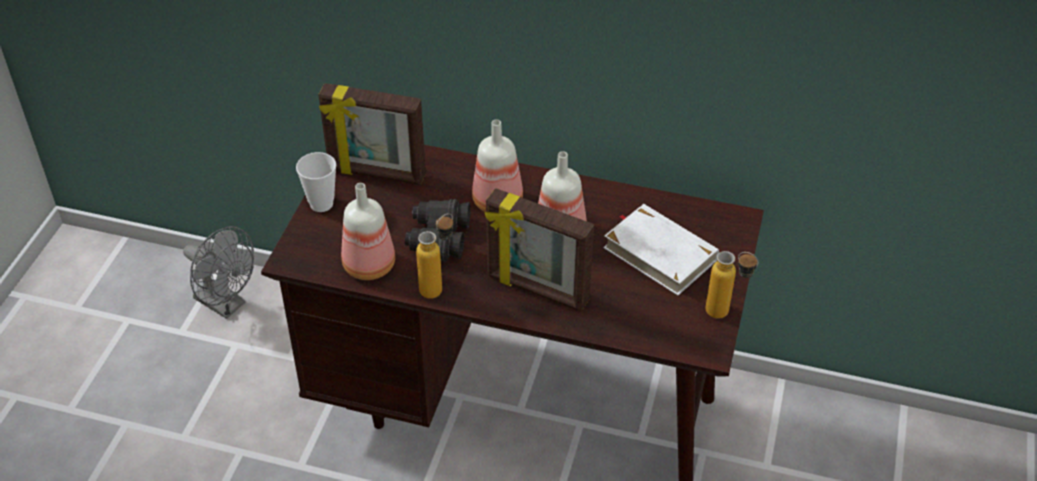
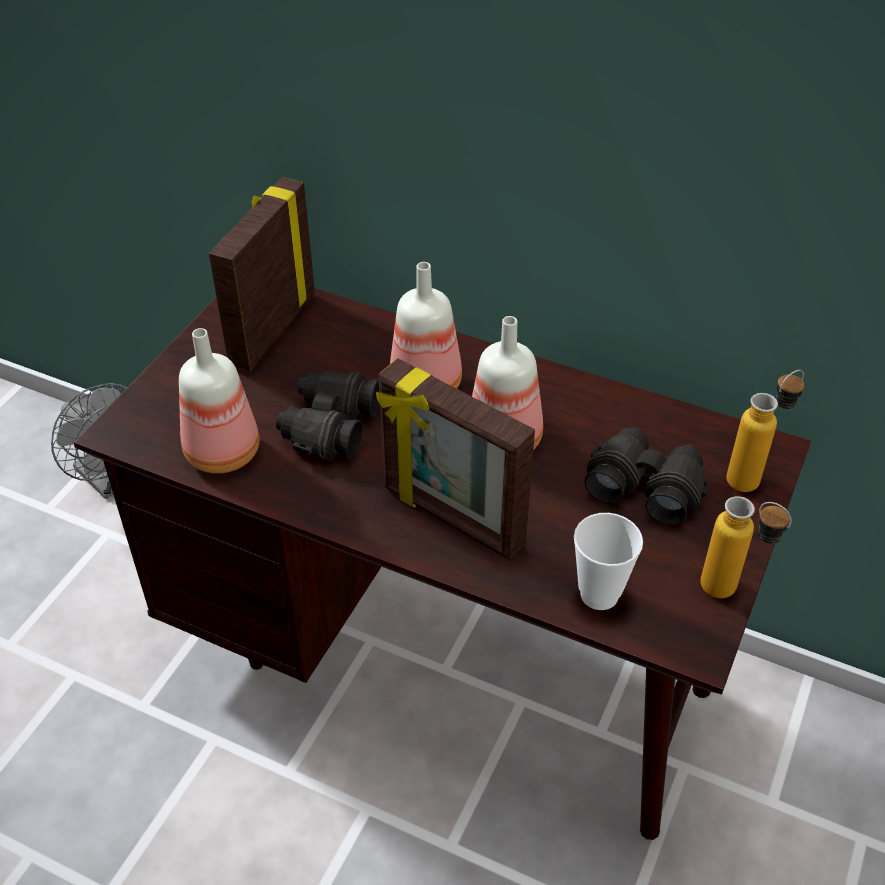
camera: 10 degrees right, 0 degrees up
cup [296,152,336,212] -> cup moved to [574,513,643,610]
picture frame [318,83,426,185] -> picture frame turned 90 degrees clockwise [209,177,315,372]
bottle [416,213,453,299] -> bottle moved to [726,370,805,492]
white book [603,204,719,295] -> black binoculars [584,427,708,525]

